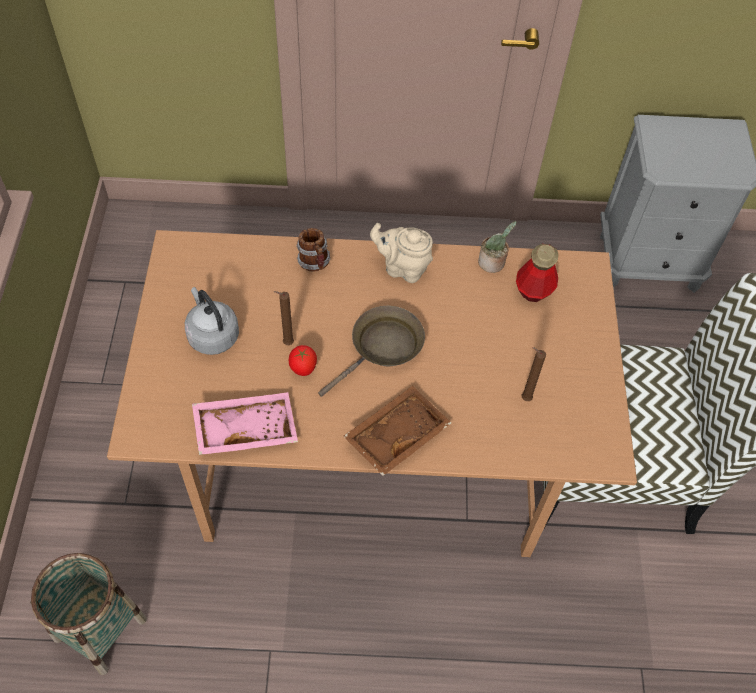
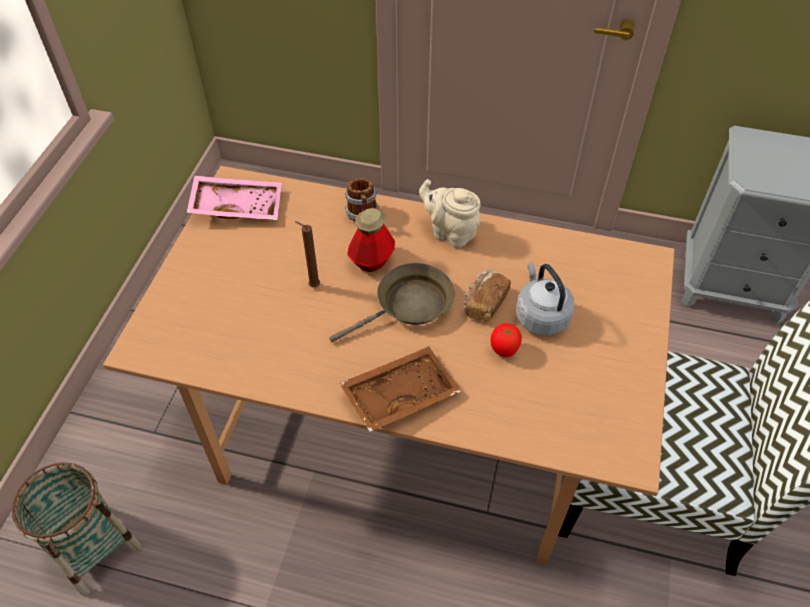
camera: 15 degrees right, 5 degrees down
grey kettle [185,287,239,355] -> grey kettle moved to [516,262,574,336]
pink tray [192,392,298,455] -> pink tray moved to [187,176,282,220]
tomato [289,345,317,376] -> tomato moved to [490,323,522,357]
potted plant [478,221,517,273] -> none
bottle [516,244,559,302] -> bottle moved to [347,208,395,272]
brown candle [521,347,546,401] -> none
none -> bread [463,270,511,321]

